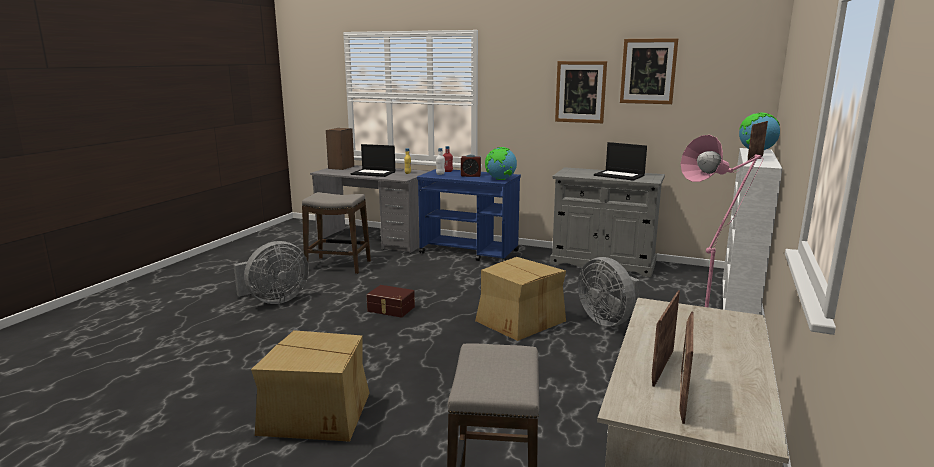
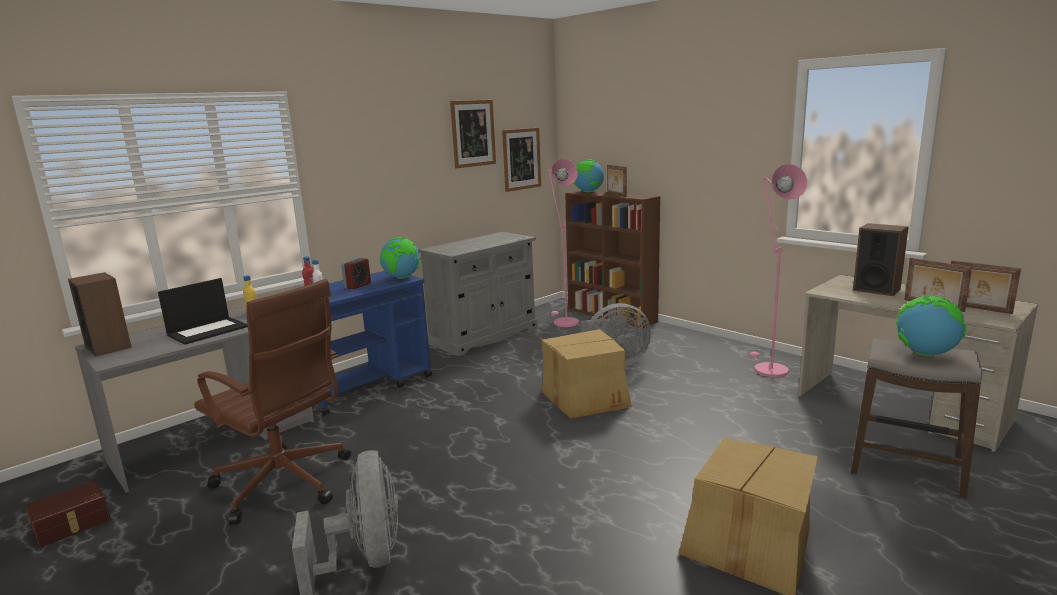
camera: 65 degrees left, 0 degrees up
stool [302,192,371,274] -> brown office chair [194,279,351,525]
brown storage box [366,285,415,318] -> brown storage box moved to [26,481,111,548]
picture [555,61,607,123] -> picture moved to [502,128,541,192]
laptop [594,142,647,181] -> none
white bookcase [723,148,782,315] -> brown bookcase [565,190,660,328]
none -> pink floor lamp [547,159,579,327]
none -> speaker [853,223,909,296]
none -> globe [896,296,967,356]

